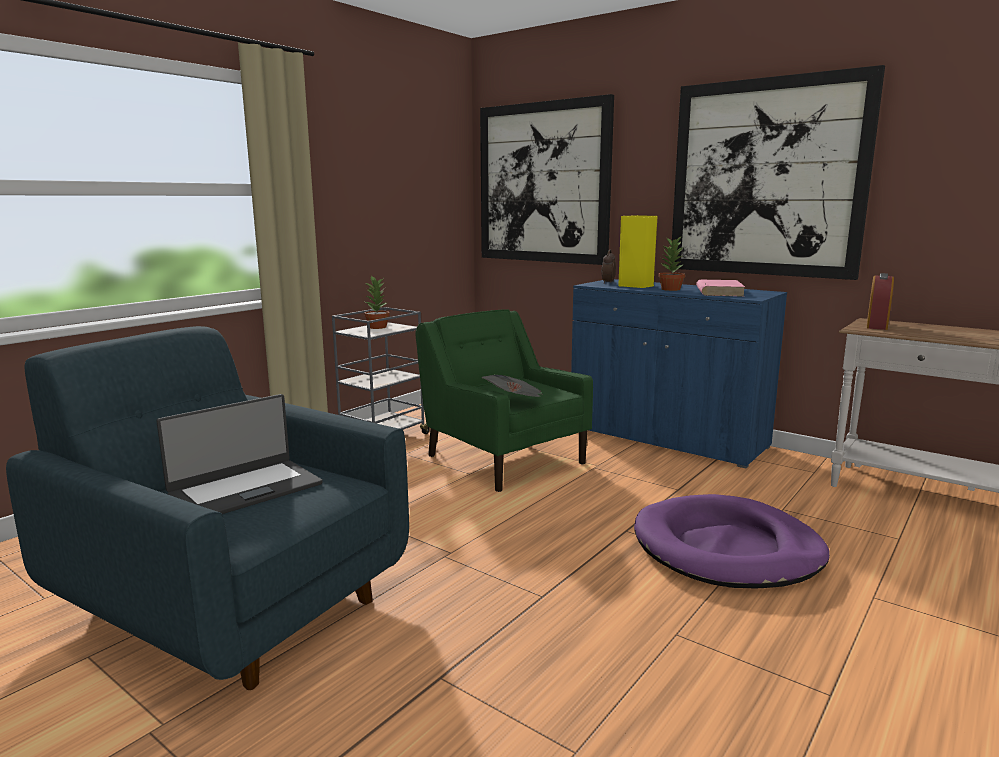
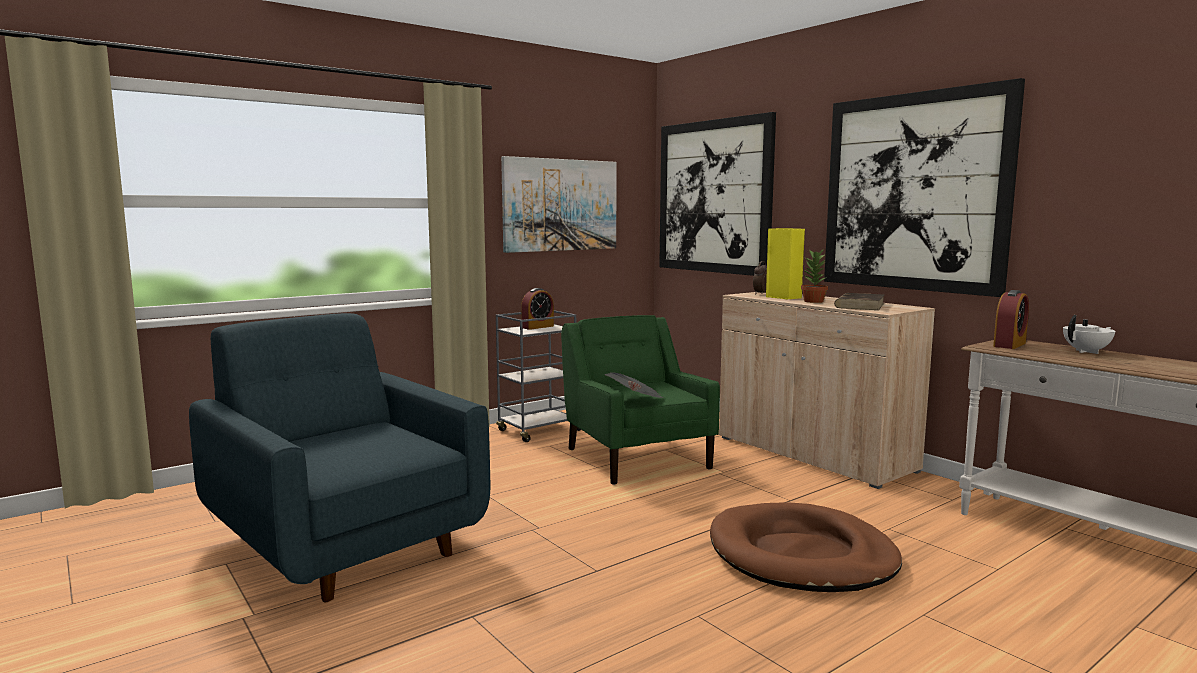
camera: 15 degrees right, 5 degrees down
laptop [156,394,322,514] -> none
potted plant [364,276,390,329] -> alarm clock [521,288,554,330]
blue cabinet [571,279,787,469] -> beige cabinet [719,292,935,489]
purple dog bed [634,494,830,588] -> brown dog bed [710,502,902,592]
pink book [696,280,745,297] -> brown book [834,293,885,310]
none -> picture [501,156,617,253]
none -> white teapot [1063,315,1115,354]

